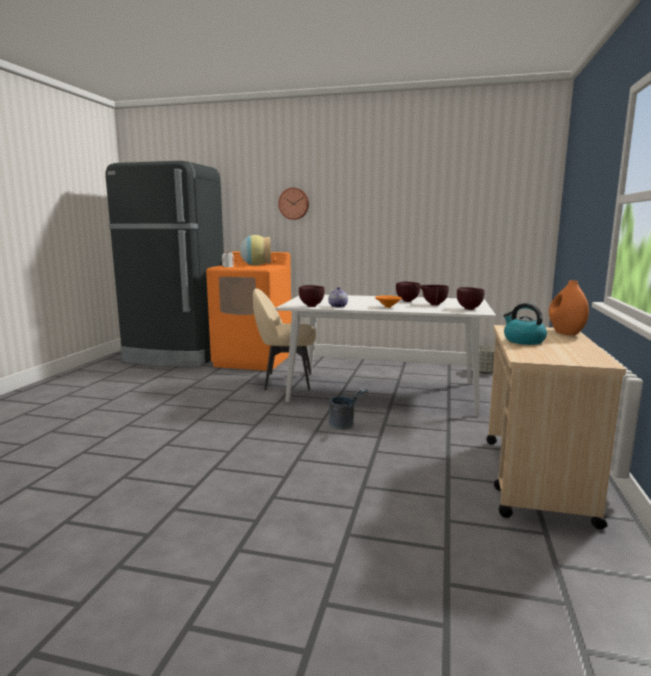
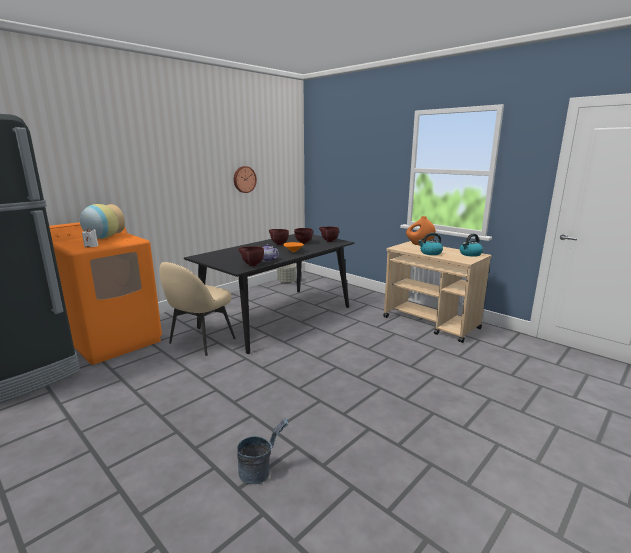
camera: 60 degrees left, 5 degrees up
white dining table [275,295,496,416] -> black dining table [184,234,354,354]
wall clock [278,188,309,220] -> wall clock moved to [234,166,257,193]
grey bucket [329,389,368,429] -> grey bucket moved to [237,418,288,484]
none -> kettle [460,234,483,257]

